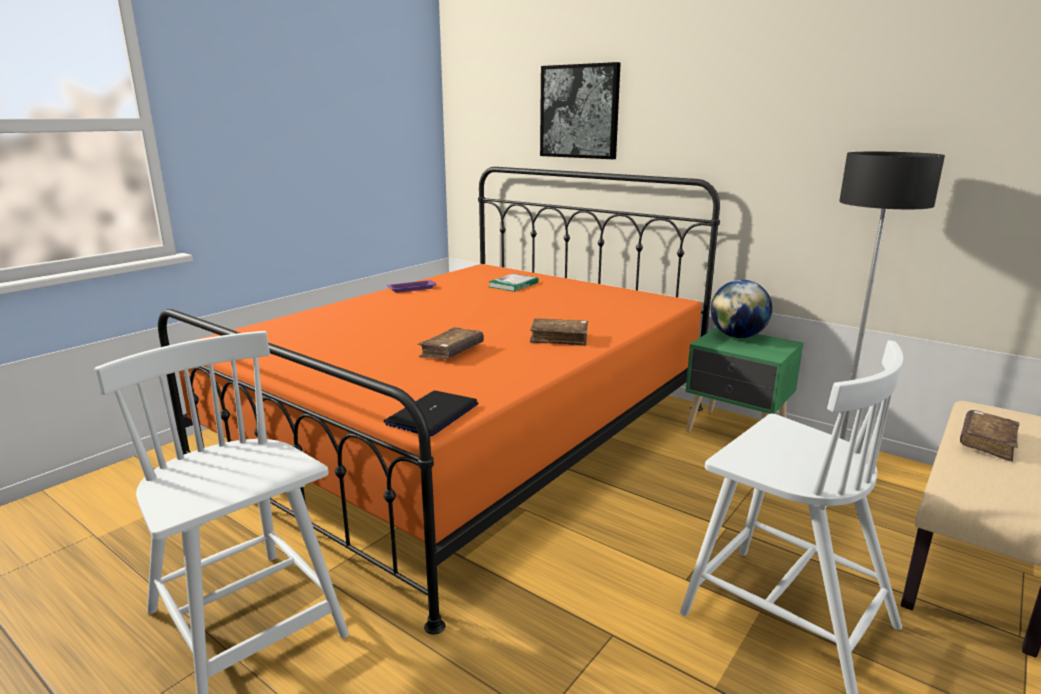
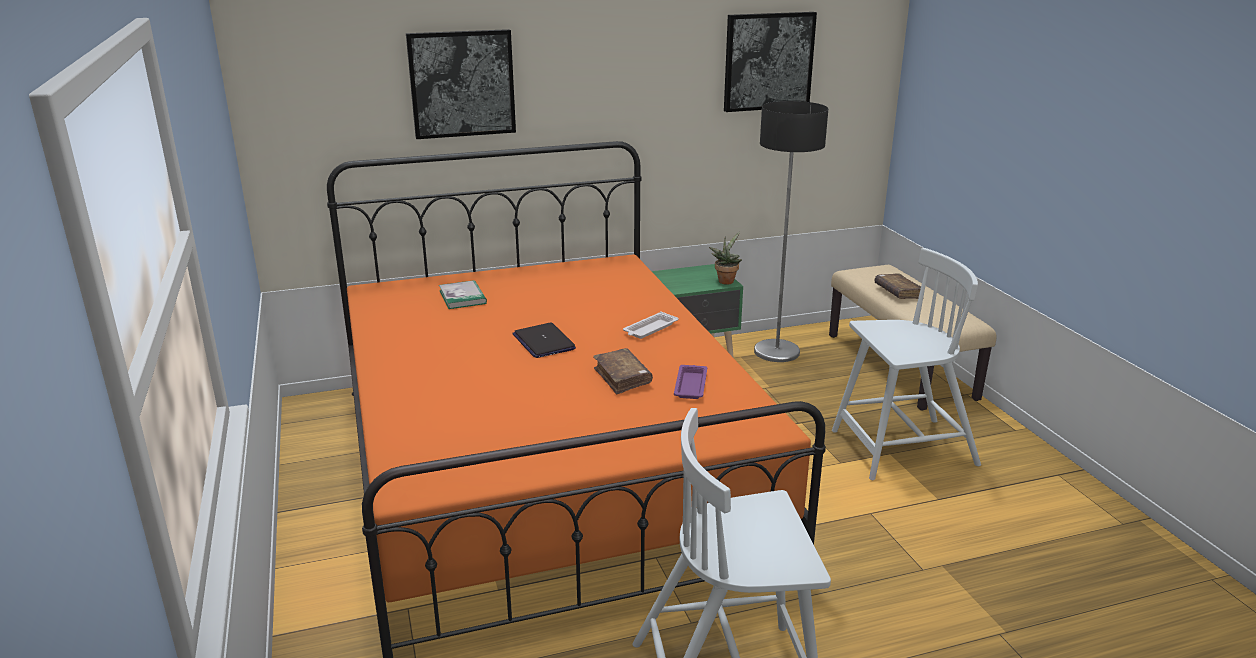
camera: 55 degrees left, 5 degrees up
laptop [384,391,478,436] -> laptop moved to [512,323,576,358]
purple tray [387,280,437,293] -> purple tray moved to [674,365,707,399]
brown book [530,318,588,346] -> white tray [623,312,678,339]
globe [711,280,772,338] -> none
none -> potted plant [709,232,742,285]
none -> picture [724,12,817,112]

